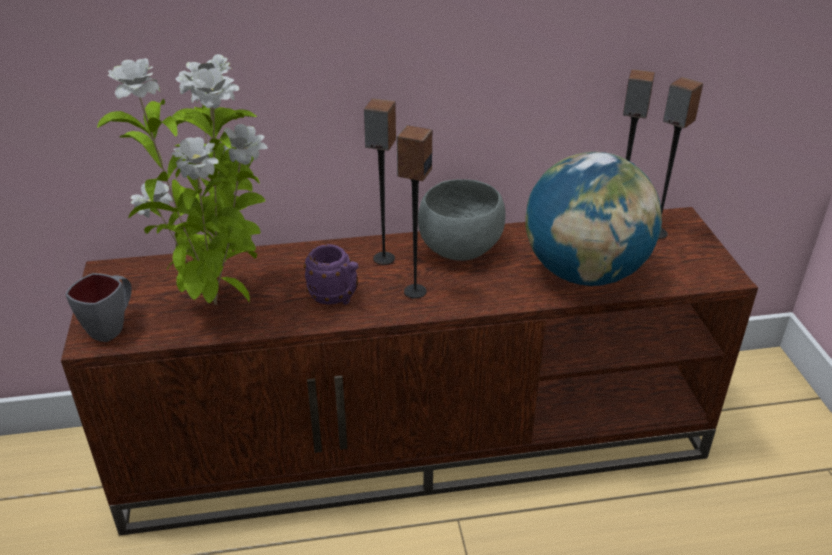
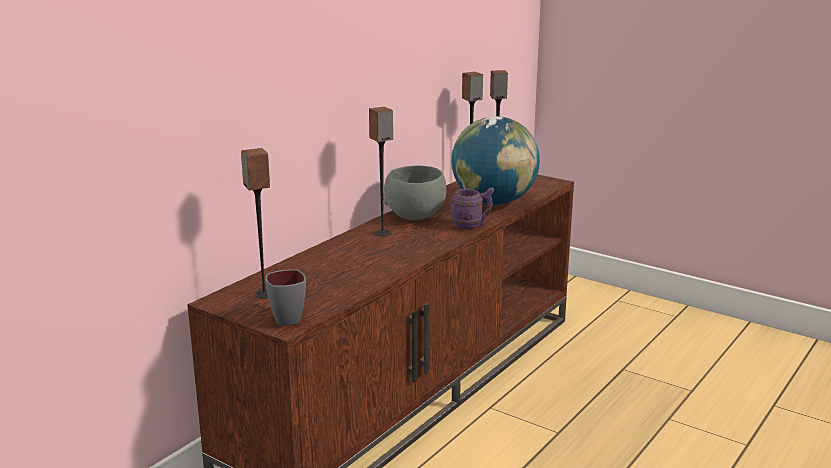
camera: 45 degrees left, 15 degrees down
potted plant [97,54,268,305] -> none
purple mug [304,244,358,305] -> purple mug moved to [450,188,494,229]
speaker [397,125,432,299] -> speaker moved to [241,148,270,298]

